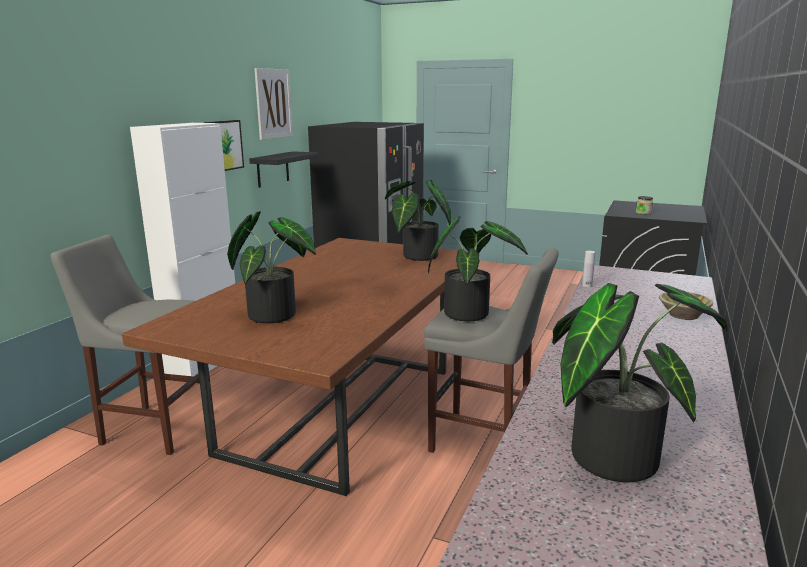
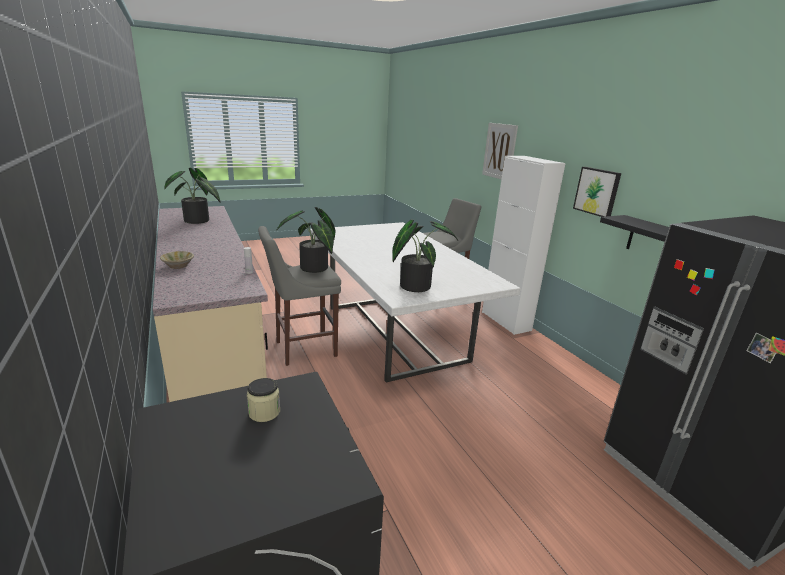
camera: 130 degrees right, 5 degrees up
brown dining table [122,238,479,496] -> white dining table [310,222,521,383]
potted plant [227,211,316,323] -> none
picture [254,68,293,140] -> picture moved to [482,123,518,179]

